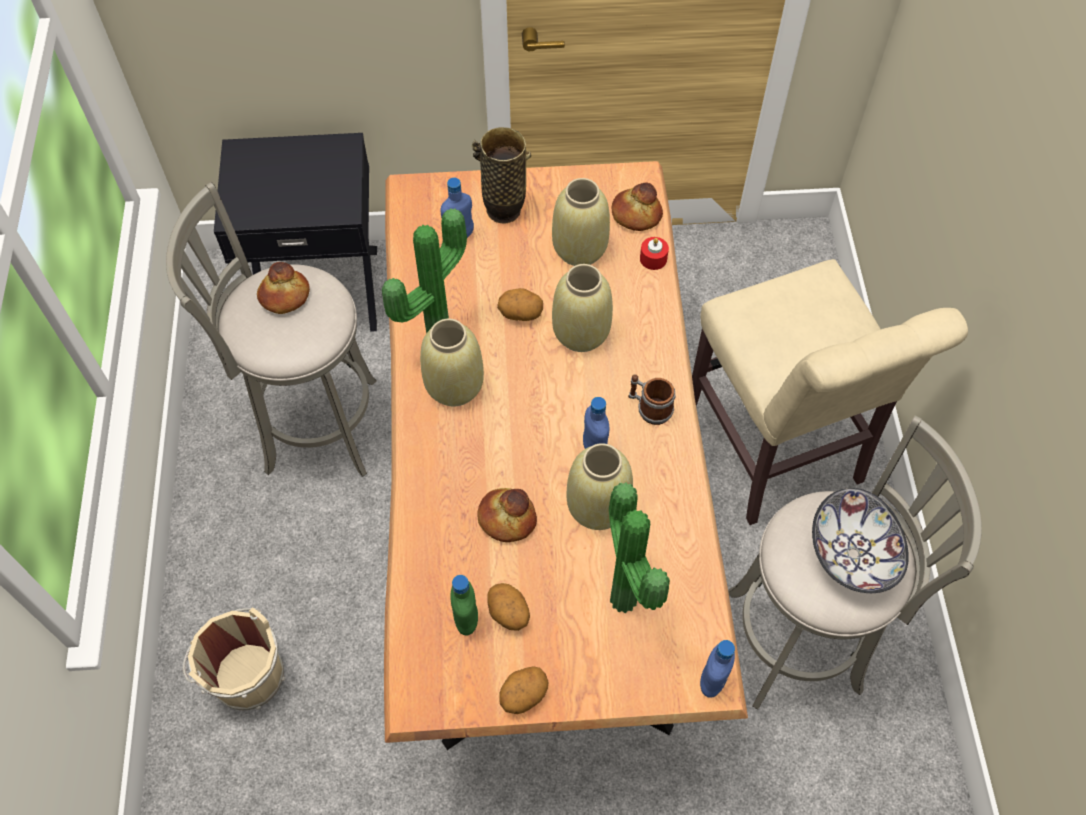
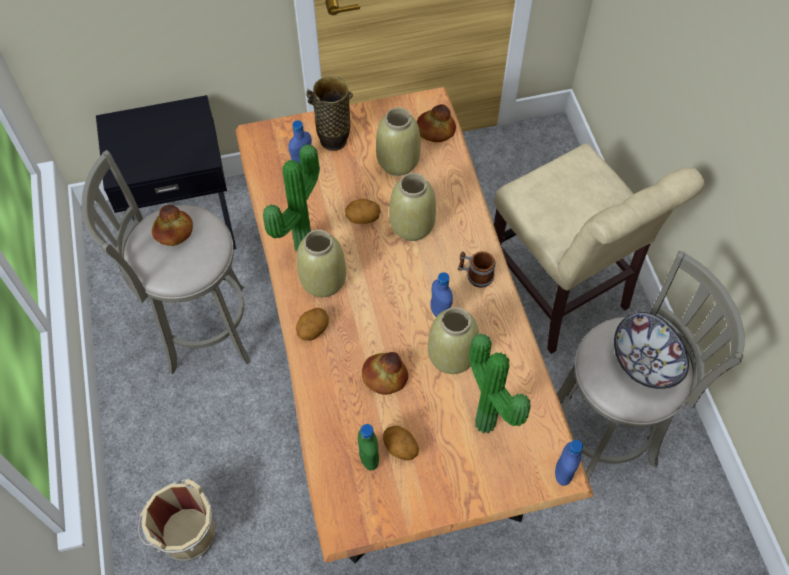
camera: 10 degrees left, 0 degrees up
potato [499,666,548,714] -> potato moved to [296,308,329,341]
red candle [640,237,669,270] -> none

